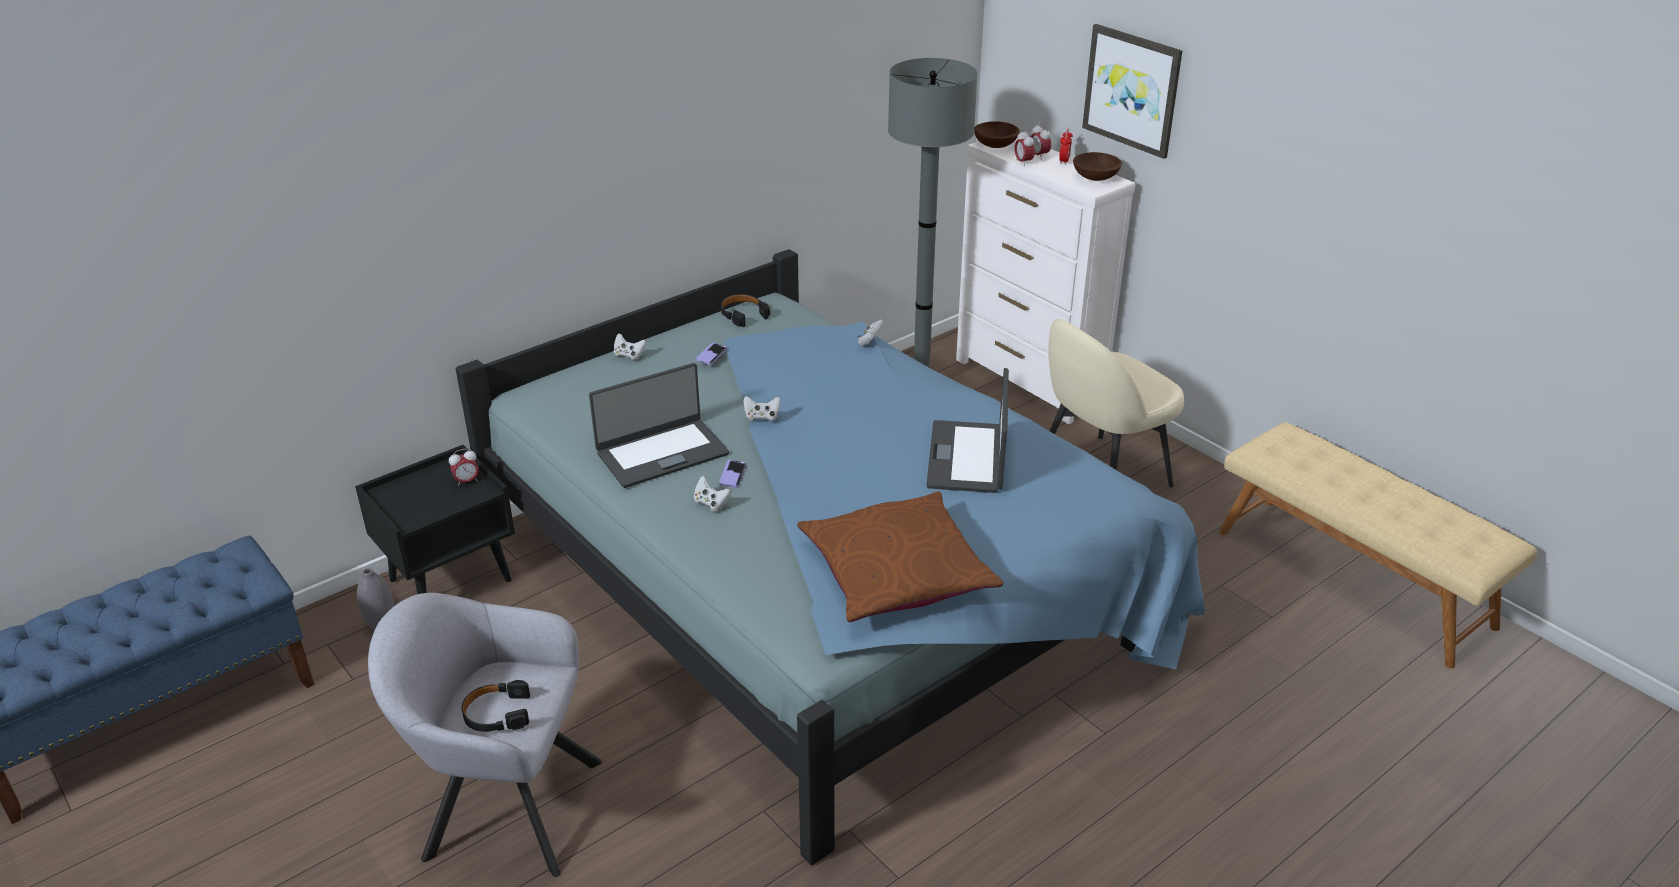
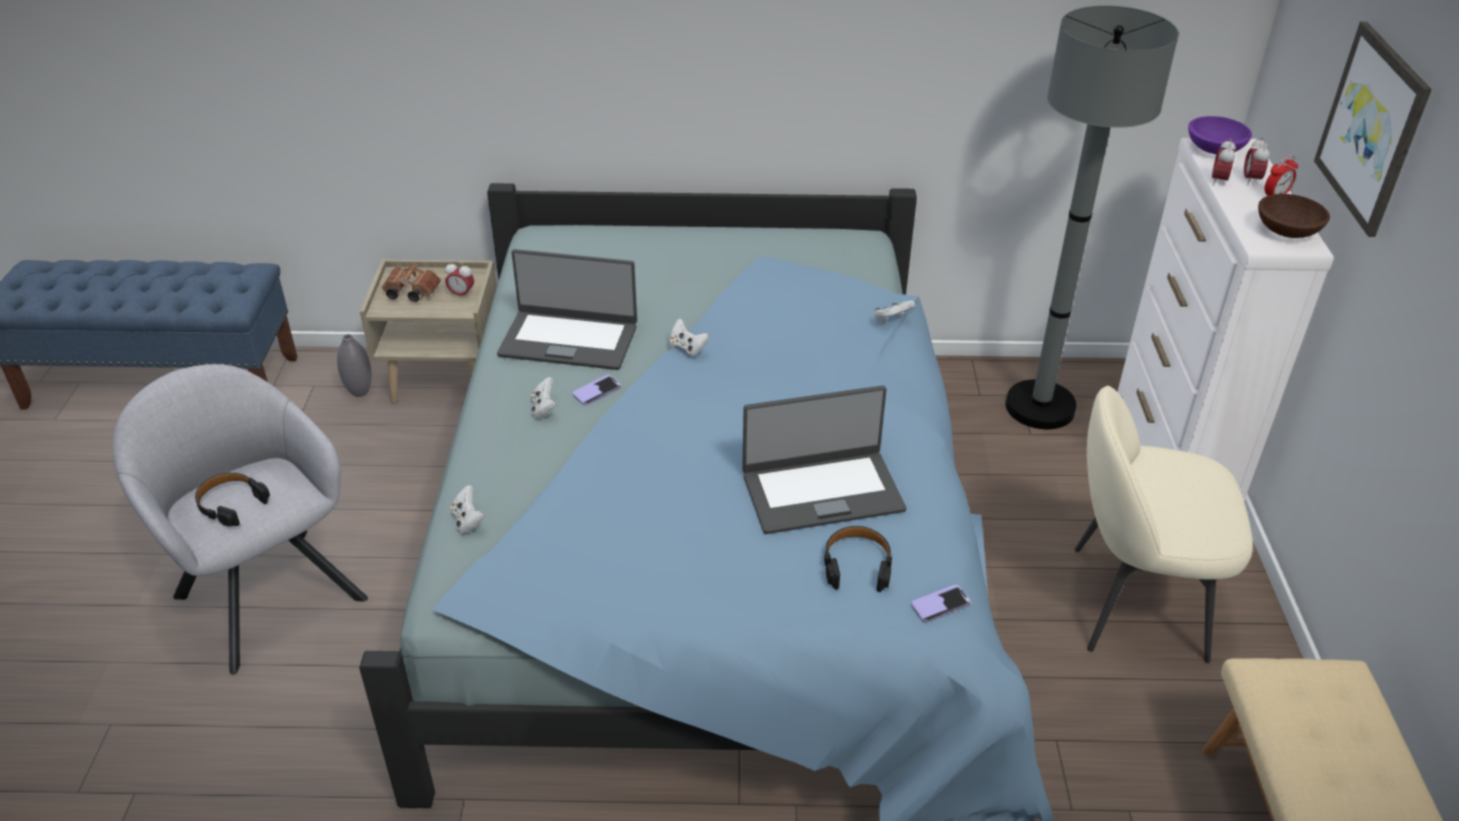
camera: 40 degrees right, 5 degrees up
black nightstand [355,445,515,594] -> beige nightstand [360,259,497,403]
white game controller [614,333,647,360] -> white game controller moved to [450,485,485,533]
phone [696,343,727,365] -> phone moved to [911,585,971,623]
black headphones [721,294,770,327] -> black headphones moved to [824,526,892,592]
brown pillow [797,492,1003,622] -> none
laptop [927,368,1009,493] -> laptop turned 150 degrees counterclockwise [742,386,907,534]
brown bowl [974,121,1020,148] -> purple bowl [1188,116,1252,154]
none -> brown binoculars [382,263,441,302]

